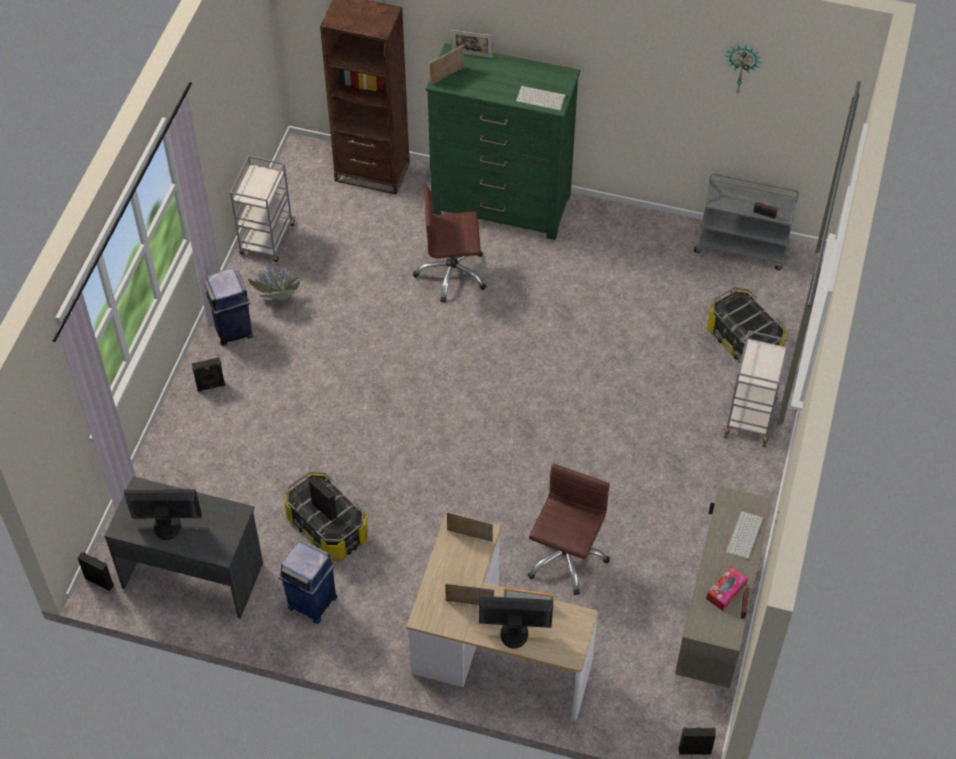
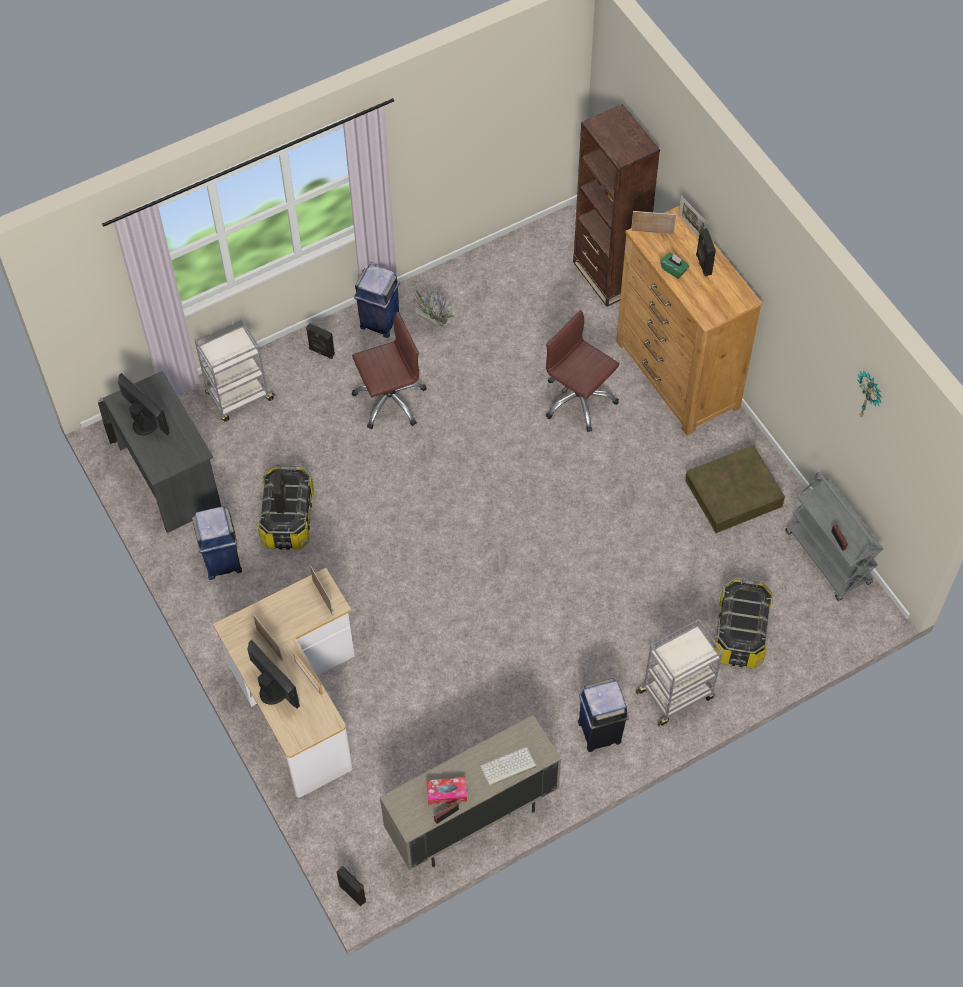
camera: 45 degrees right, 5 degrees up
grey cart [230,155,296,262] -> grey cart moved to [195,319,276,422]
green dresser [426,43,580,240] -> brown dresser [616,205,763,436]
keyboard [516,86,566,110] -> none
brown office chair [528,463,610,595] -> brown office chair moved to [352,312,427,429]
none -> blue trash can [578,679,629,752]
none -> green tissue box [660,253,689,279]
none -> brown storage box [685,445,785,533]
none -> black speaker [696,228,716,277]

